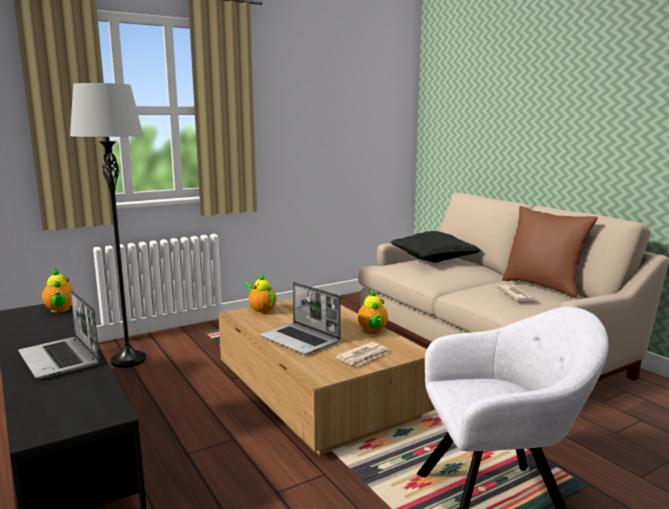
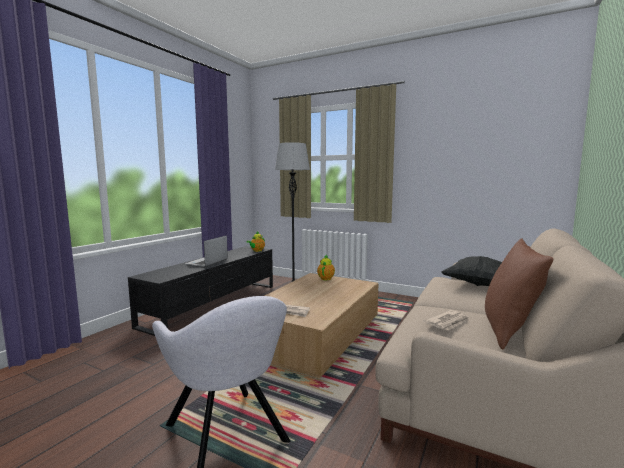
camera: 60 degrees right, 5 degrees down
laptop [260,282,341,354] -> none
teapot [358,290,388,334] -> none

